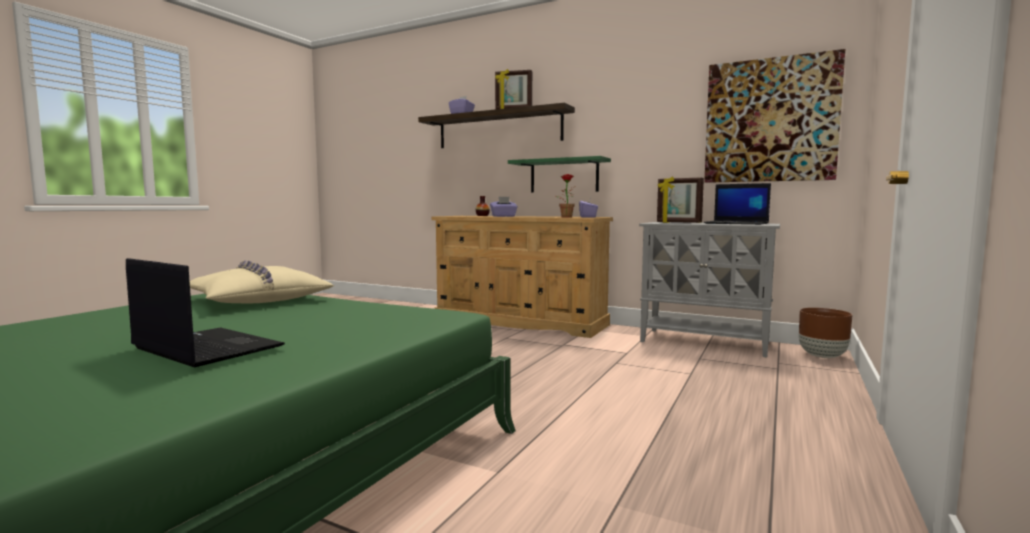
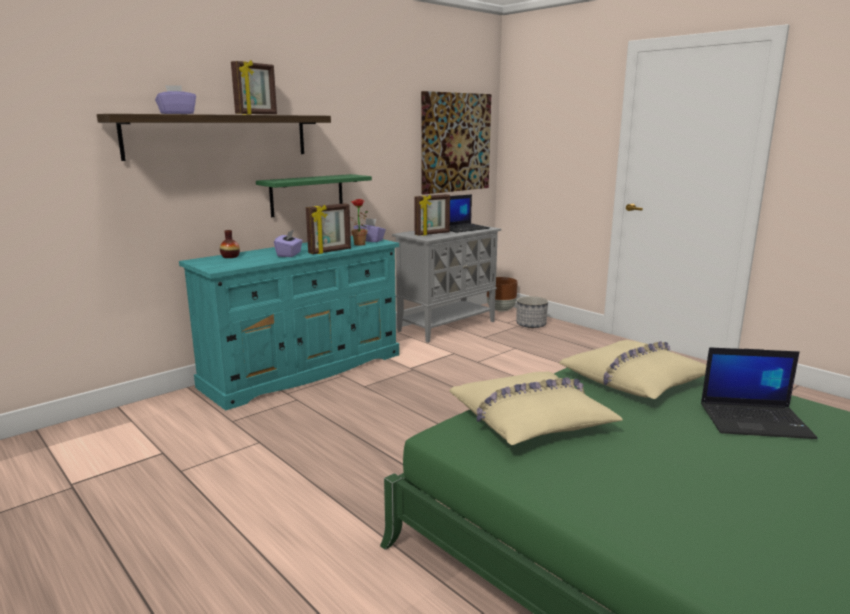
camera: 70 degrees left, 10 degrees up
laptop [126,258,285,368] -> laptop turned 135 degrees counterclockwise [701,347,818,439]
beige dresser [431,216,613,338] -> turquoise dresser [179,236,399,410]
none -> picture frame [306,203,351,254]
none -> planter [516,296,548,328]
none -> beige pillow [559,340,706,399]

